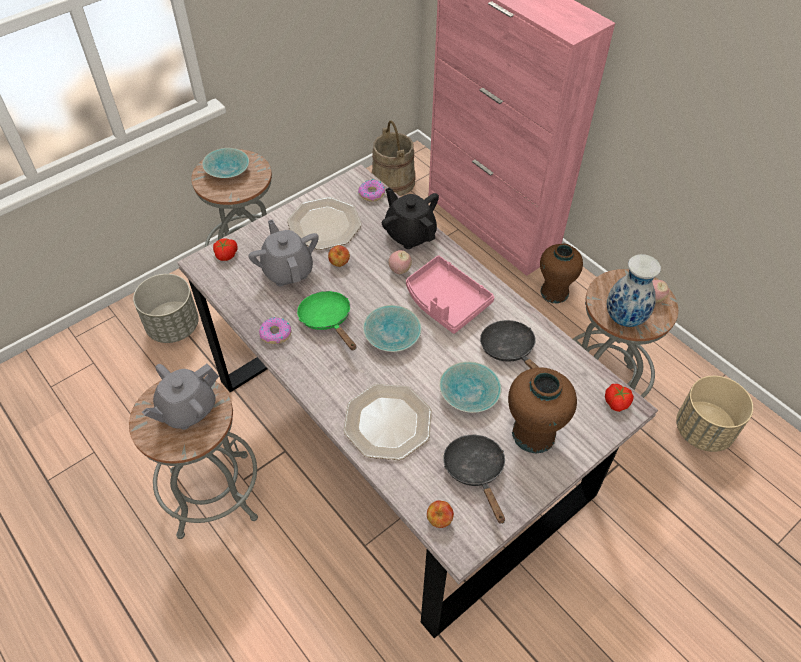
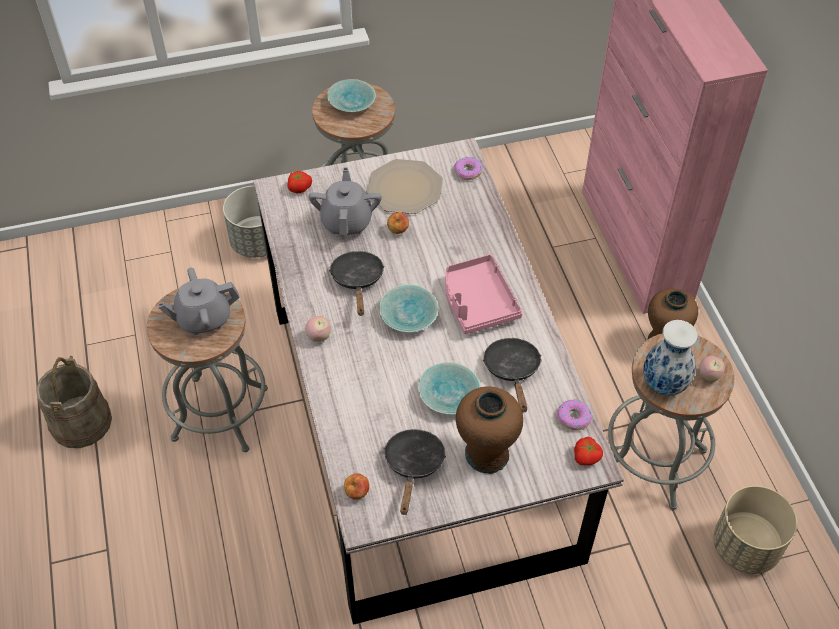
camera: 25 degrees right, 0 degrees up
donut [259,317,291,344] -> donut moved to [557,399,592,431]
green frying pan [297,291,356,351] -> black frying pan [329,251,385,316]
plate [343,384,432,460] -> none
beige bucket [372,121,415,196] -> beige bucket moved to [36,356,112,448]
black teapot [382,187,439,249] -> none
apple [388,250,412,274] -> apple moved to [305,316,331,342]

